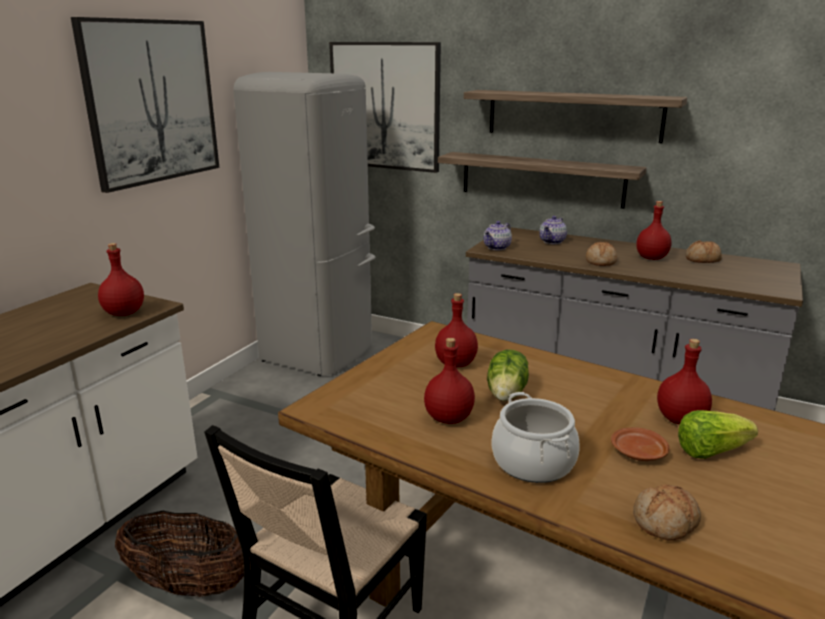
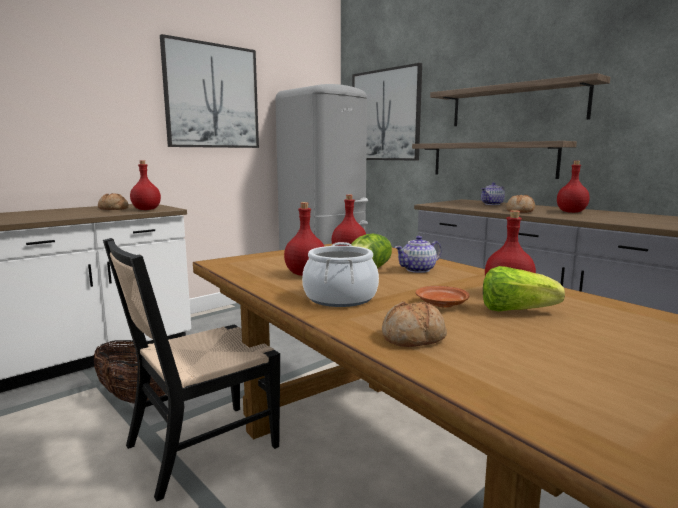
camera: 20 degrees right, 10 degrees down
teapot [483,221,512,250] -> teapot moved to [395,236,441,273]
bread [686,240,722,263] -> bread moved to [98,193,129,210]

